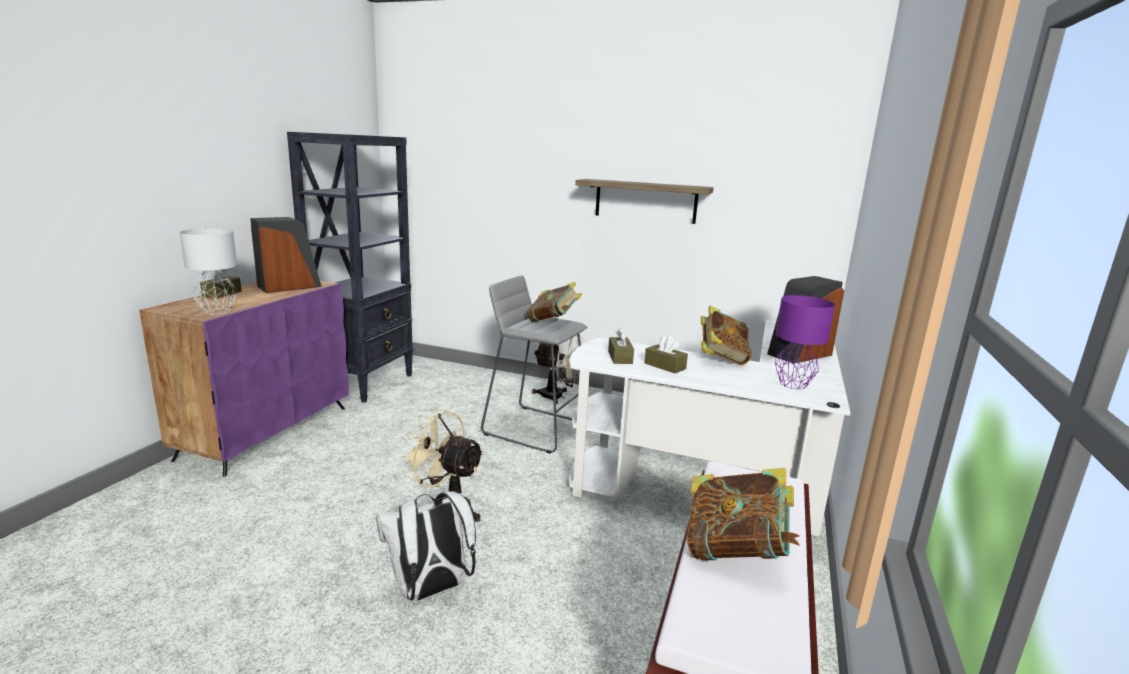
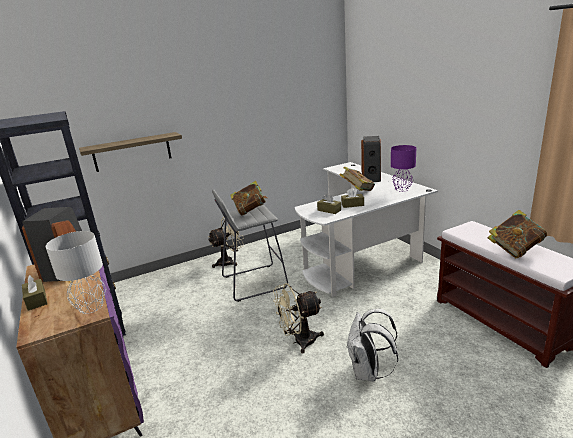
camera: 45 degrees left, 5 degrees up
shelf [575,179,714,224] -> shelf moved to [79,132,182,172]

